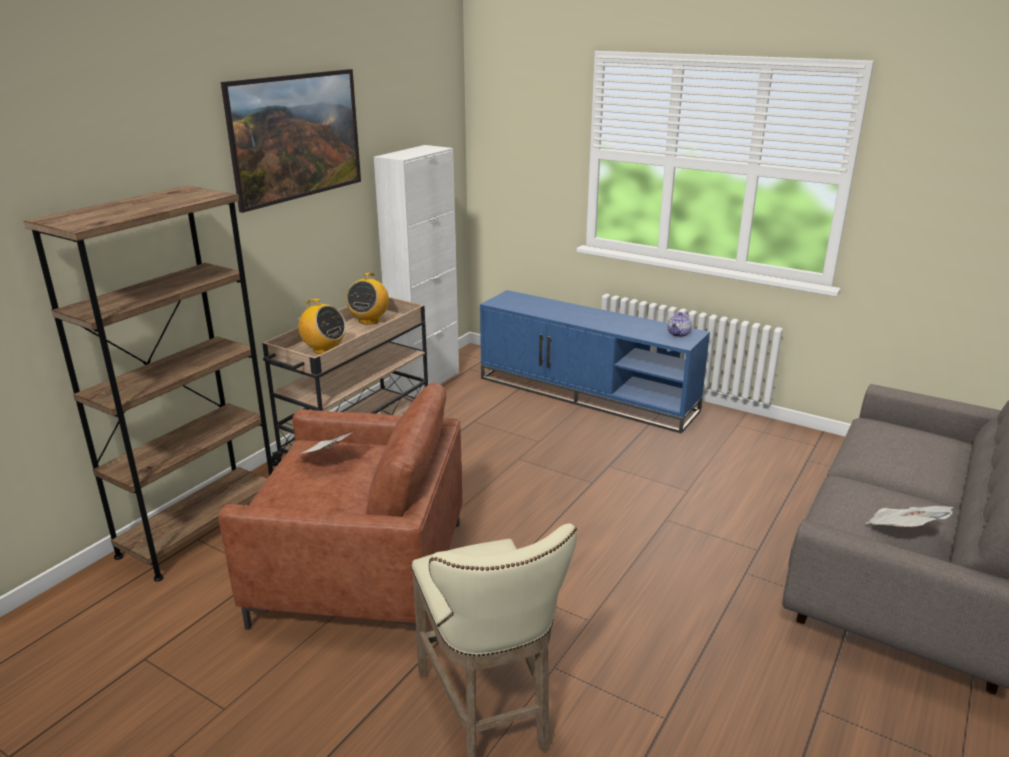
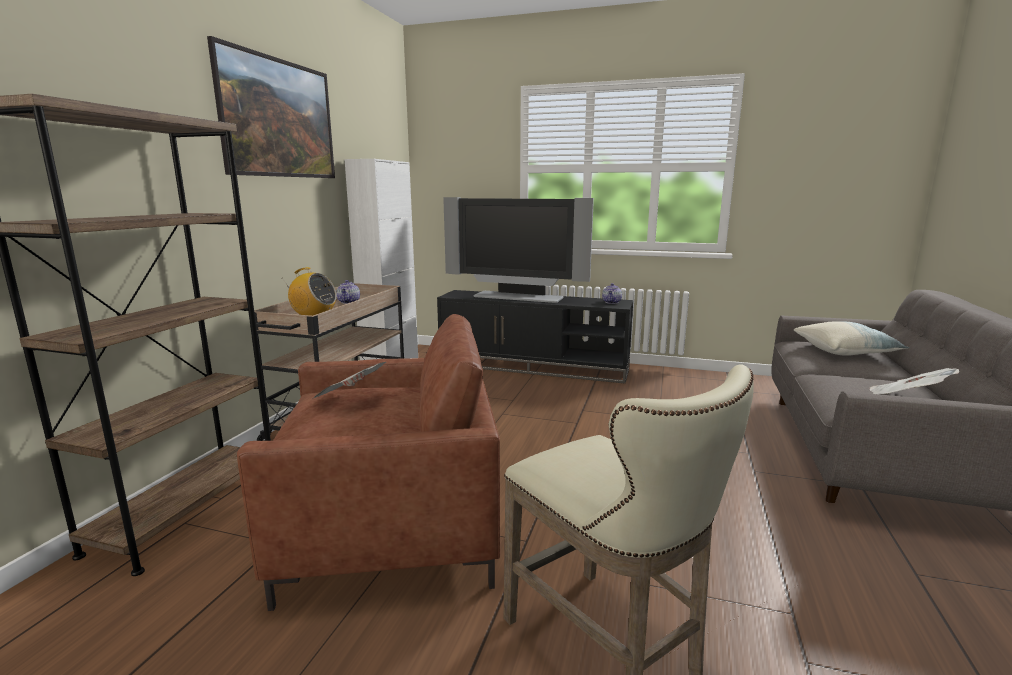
camera: 15 degrees left, 10 degrees down
radio [346,273,389,325] -> teapot [336,280,360,304]
blue tv stand [480,290,710,434] -> black tv stand [437,290,633,384]
none -> television [443,197,594,303]
none -> pillow [794,322,909,356]

